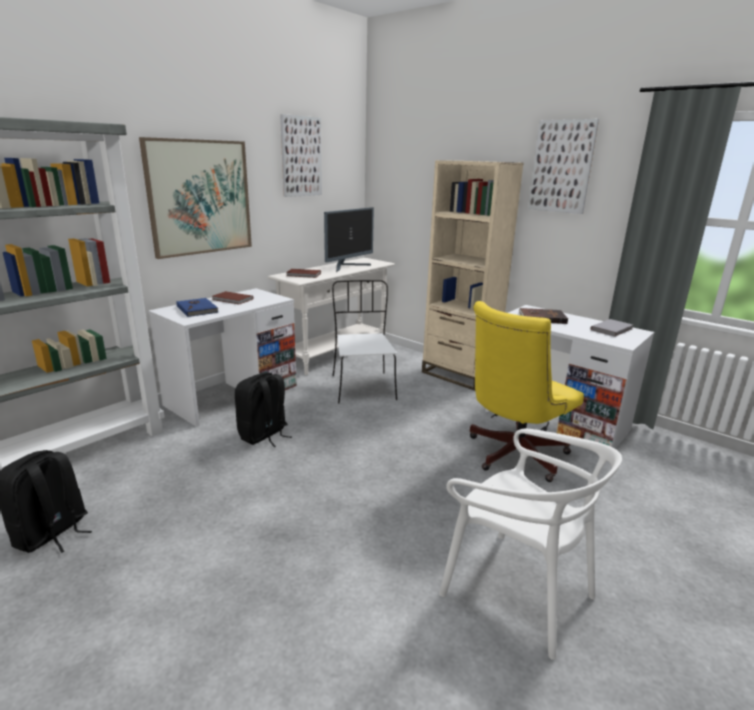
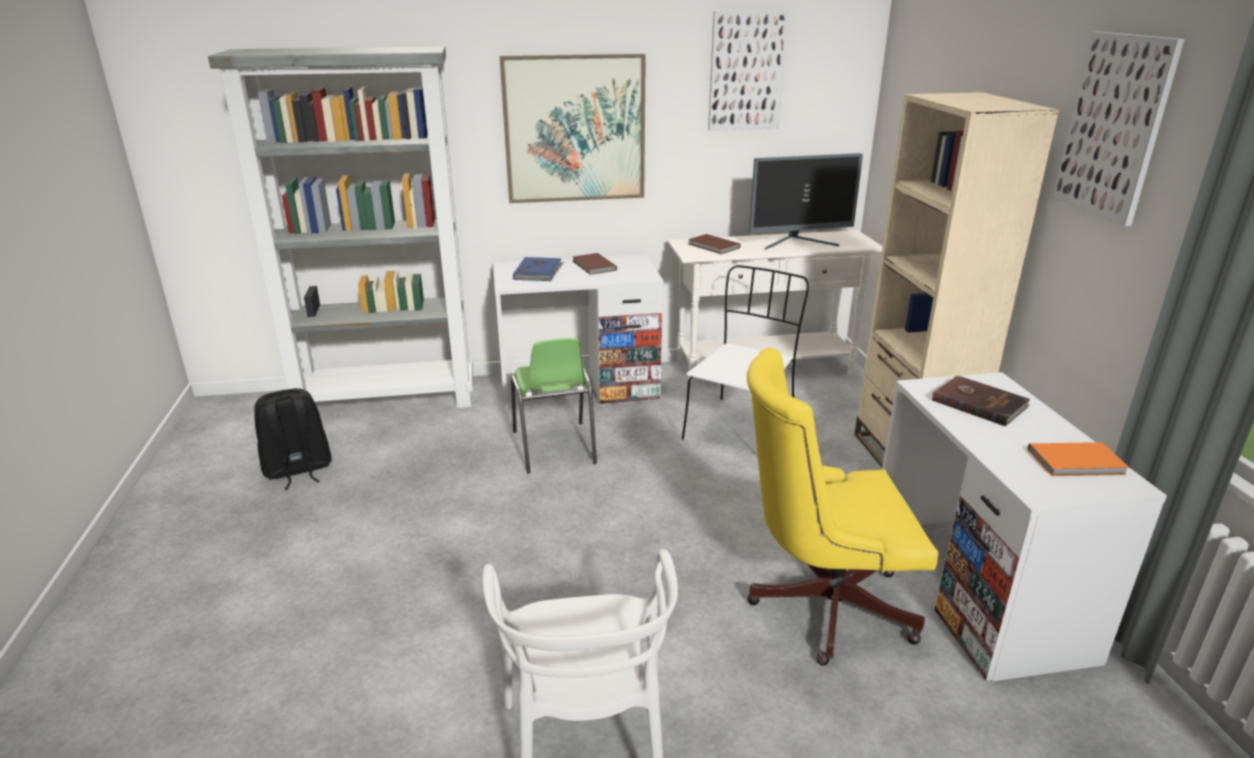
camera: 40 degrees right, 5 degrees up
black backpack [235,373,292,447] -> green chair [511,338,597,473]
grey book [590,319,633,337] -> orange book [1028,442,1129,476]

